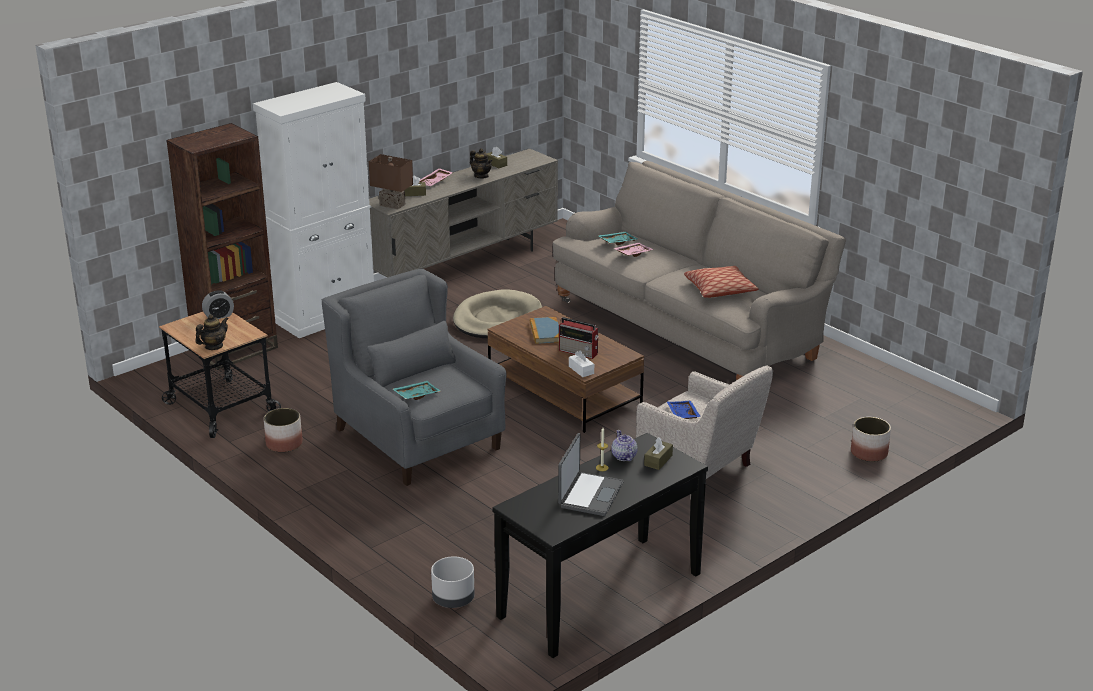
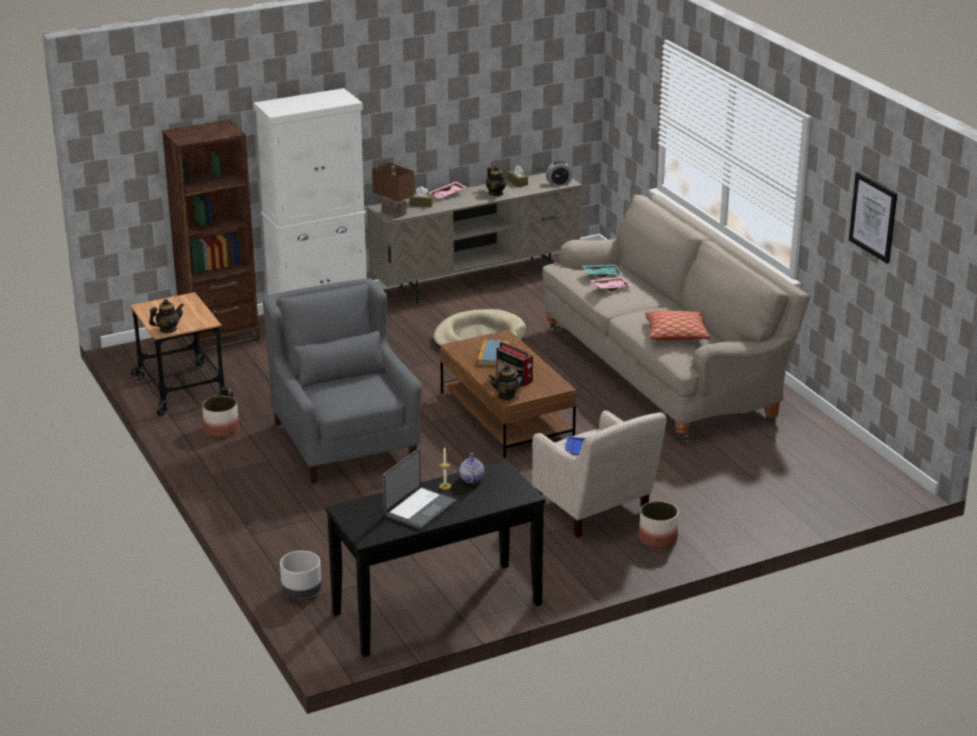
camera: 15 degrees right, 0 degrees up
alarm clock [202,290,234,319] -> alarm clock moved to [546,161,572,186]
turquoise tray [393,381,440,400] -> none
white tissue box [569,351,594,377] -> teapot [489,364,526,400]
brown tissue box [644,437,673,470] -> none
planter [851,417,891,462] -> planter moved to [639,501,679,548]
none -> picture [849,172,897,264]

